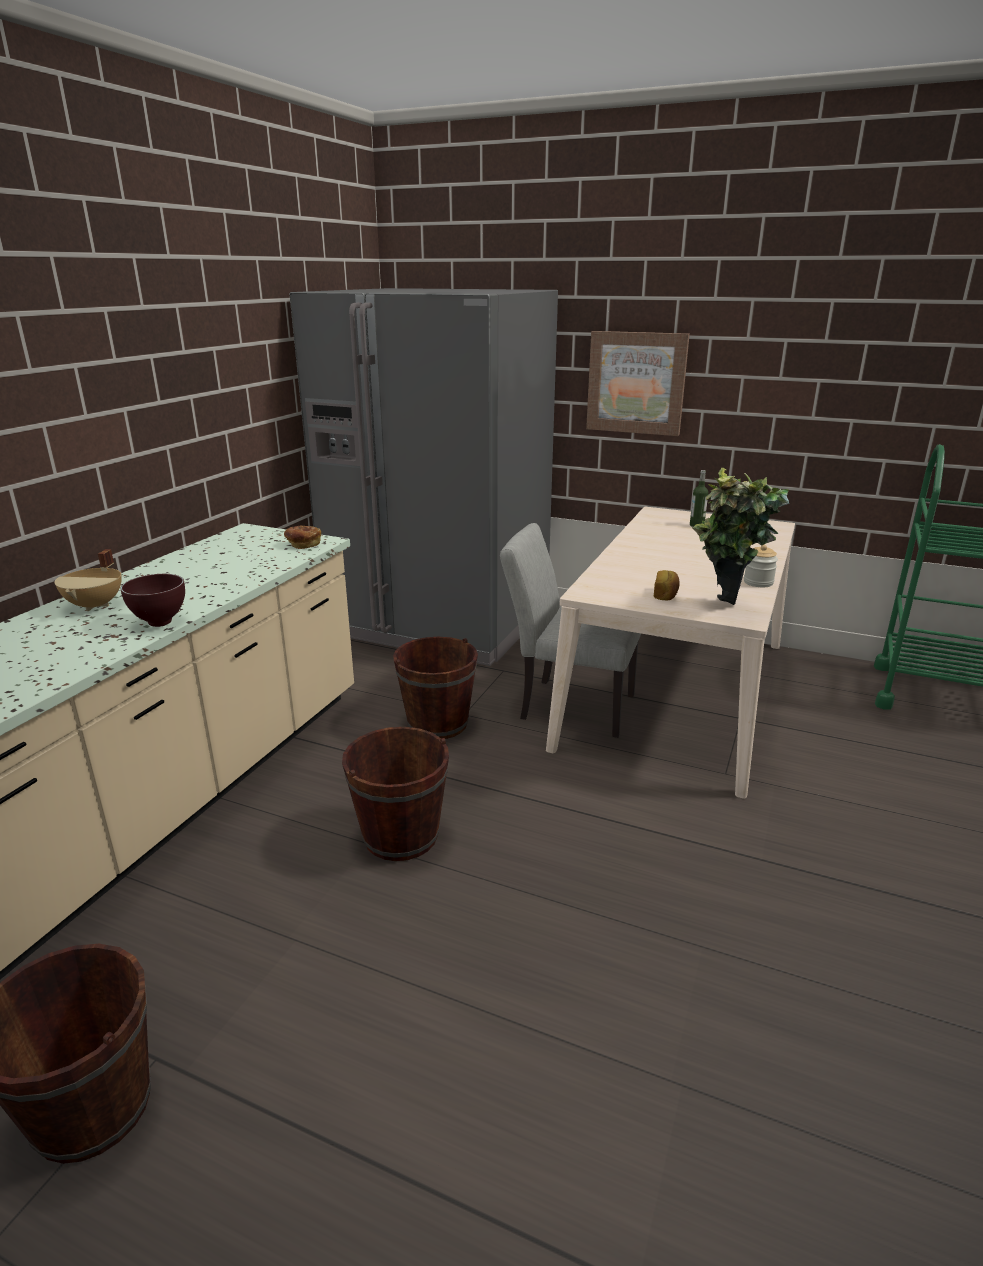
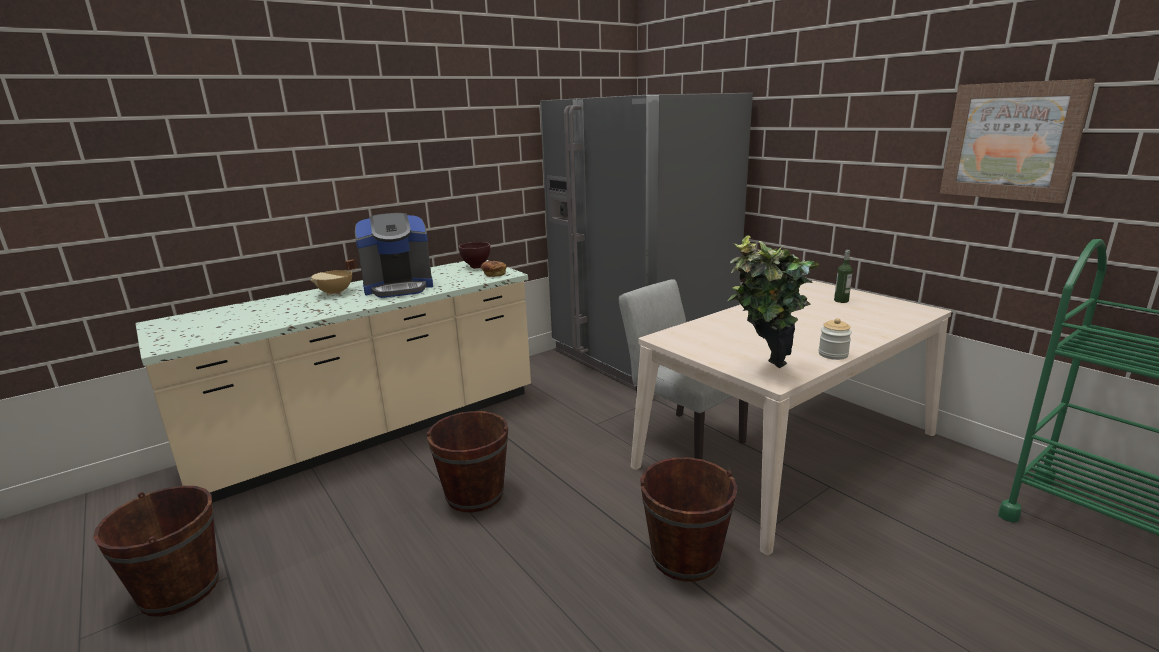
camera: 30 degrees right, 5 degrees down
brown bowl [120,574,185,627] -> brown bowl moved to [459,242,490,268]
brown bucket [393,637,478,739] -> brown bucket moved to [640,457,737,582]
picture [586,331,690,436] -> picture moved to [940,79,1095,204]
bread [654,570,680,601] -> none
none -> coffee machine [355,213,433,298]

